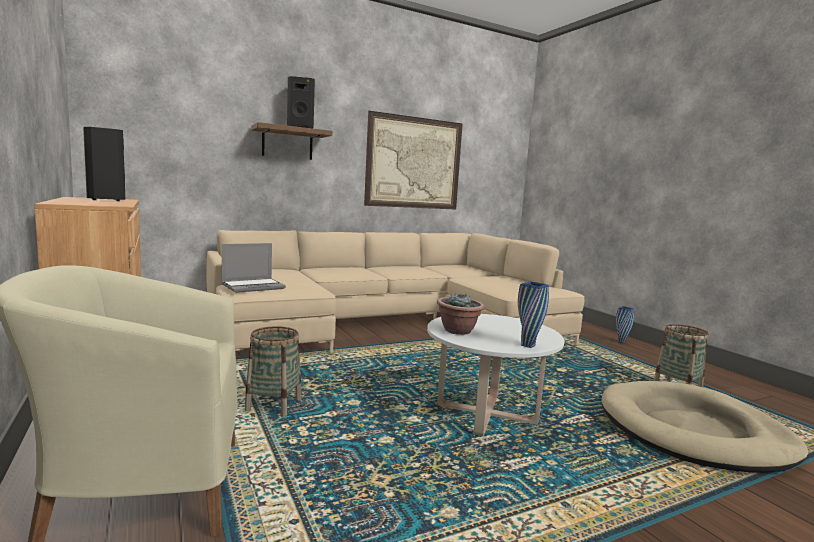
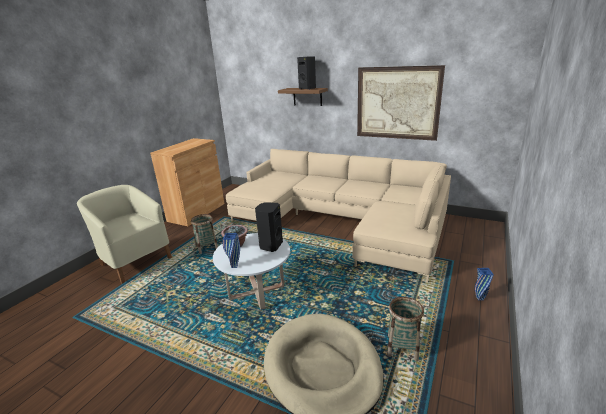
camera: 55 degrees right, 15 degrees up
black speaker [83,127,125,201] -> black speaker moved to [255,202,283,252]
laptop [222,243,286,293] -> none

